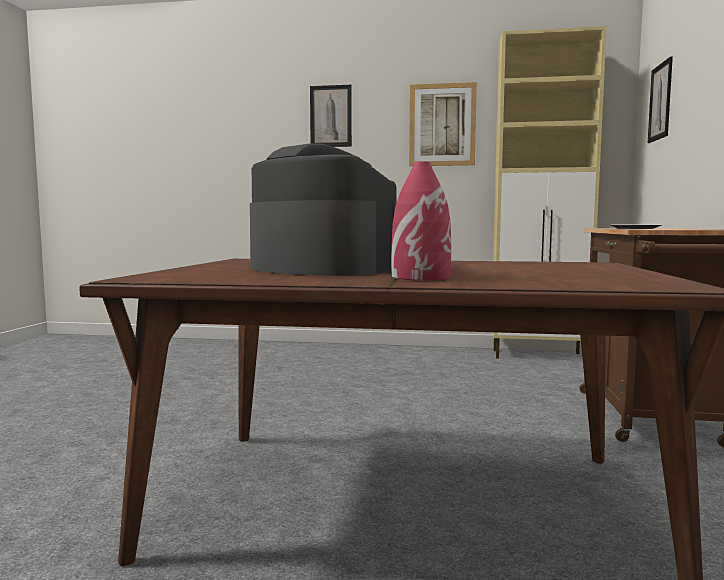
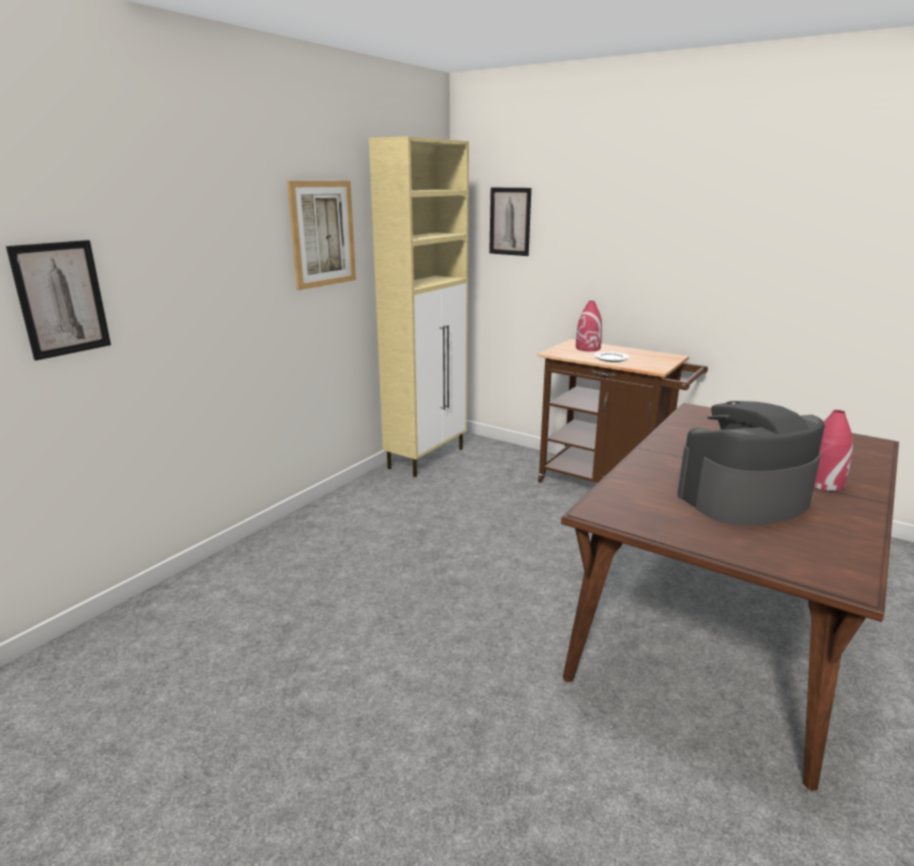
camera: 65 degrees left, 15 degrees up
picture [310,85,352,147] -> picture moved to [6,240,111,361]
none -> red vase [576,301,602,352]

